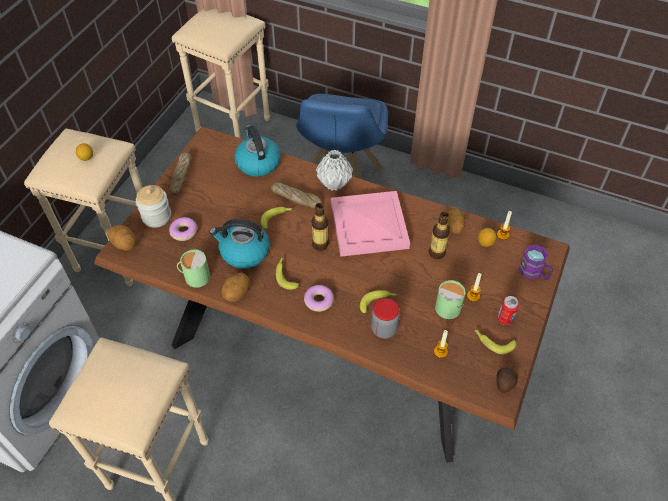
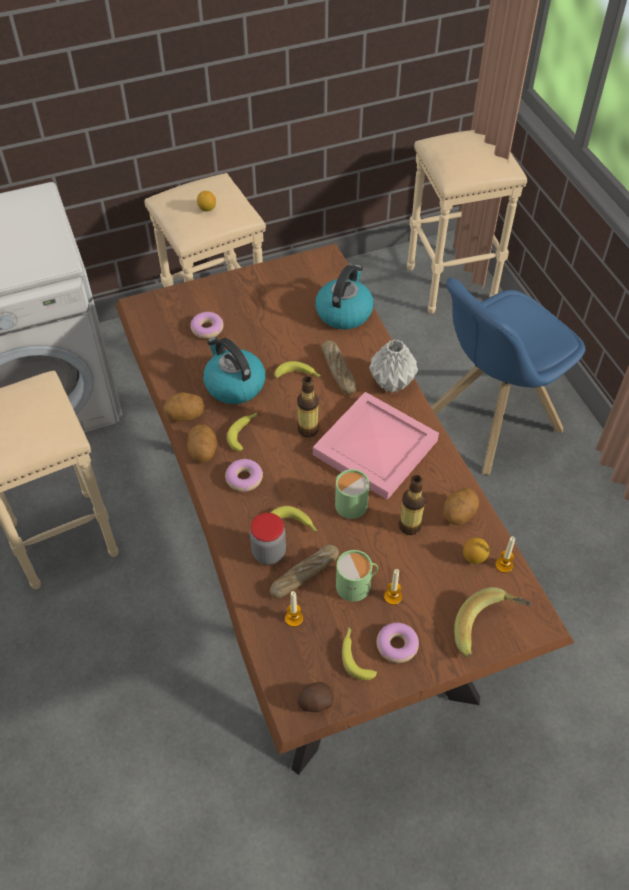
camera: 45 degrees right, 0 degrees up
potato [107,225,136,251] -> potato moved to [187,424,217,463]
jar [136,185,171,228] -> none
bread [170,152,191,195] -> bread moved to [270,545,339,599]
green mug [177,249,210,288] -> green mug moved to [335,469,370,519]
can [497,296,519,325] -> donut [376,623,419,663]
purple mug [518,245,553,280] -> banana [454,587,531,658]

